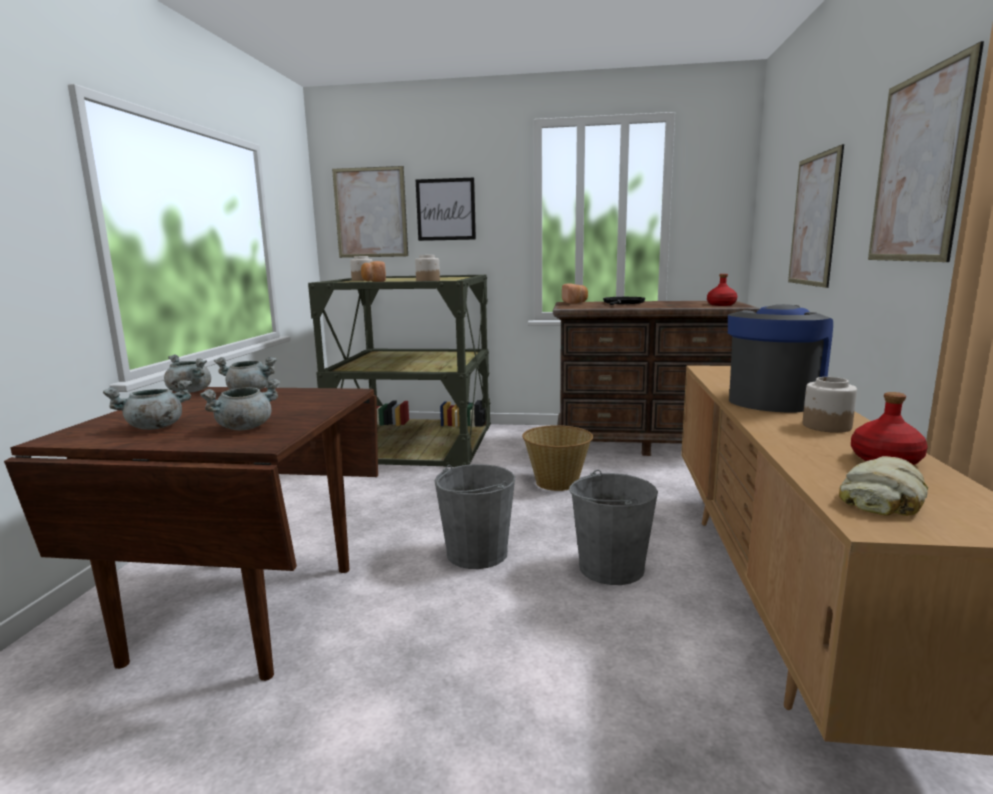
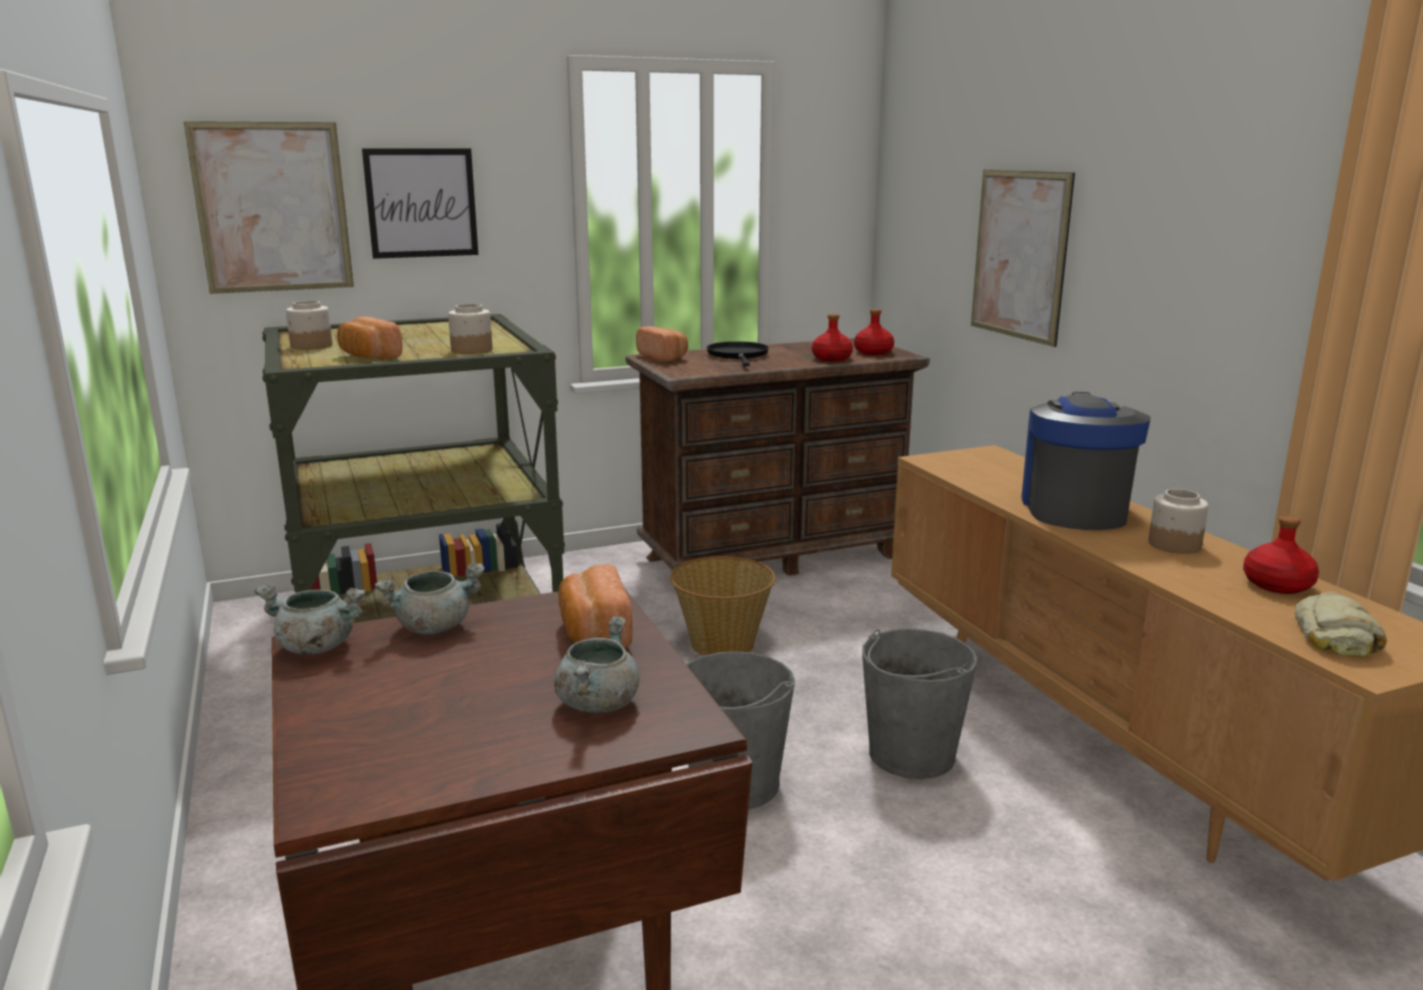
camera: 30 degrees left, 5 degrees up
grey cooking pot [103,380,192,430] -> none
picture [868,41,984,262] -> none
none -> bread [558,564,632,648]
none -> red bottle [812,314,853,362]

